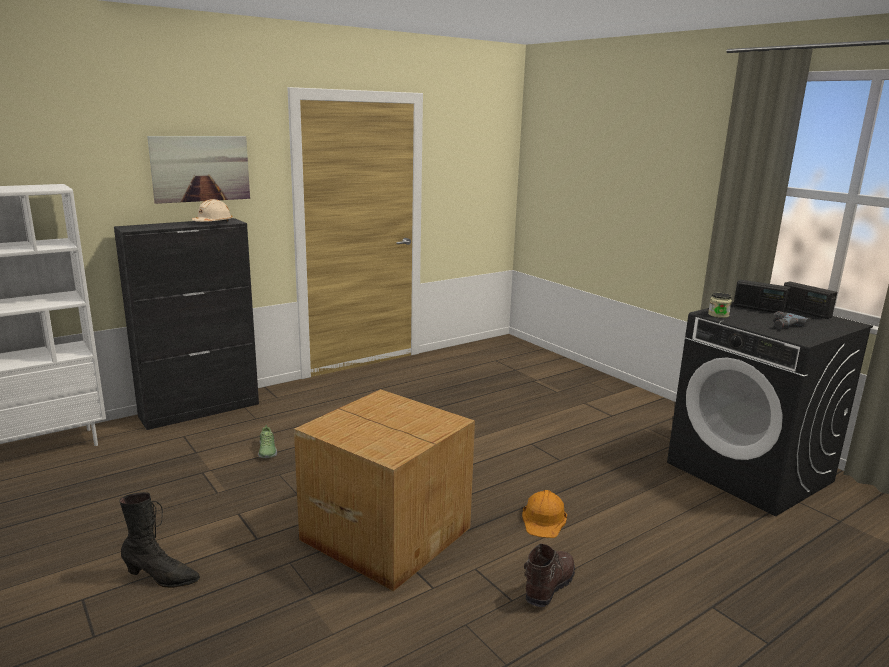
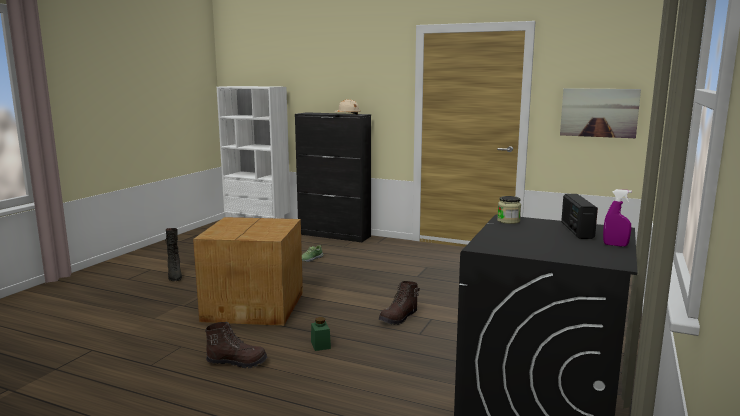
camera: 60 degrees right, 5 degrees down
picture [147,136,250,204] -> picture moved to [560,88,641,138]
orange hard hat [522,490,567,538] -> green jar [311,317,331,351]
power drill [774,311,810,329] -> none
radio [784,282,837,319] -> purple spray bottle [603,189,632,247]
none -> brown boot [378,281,420,325]

